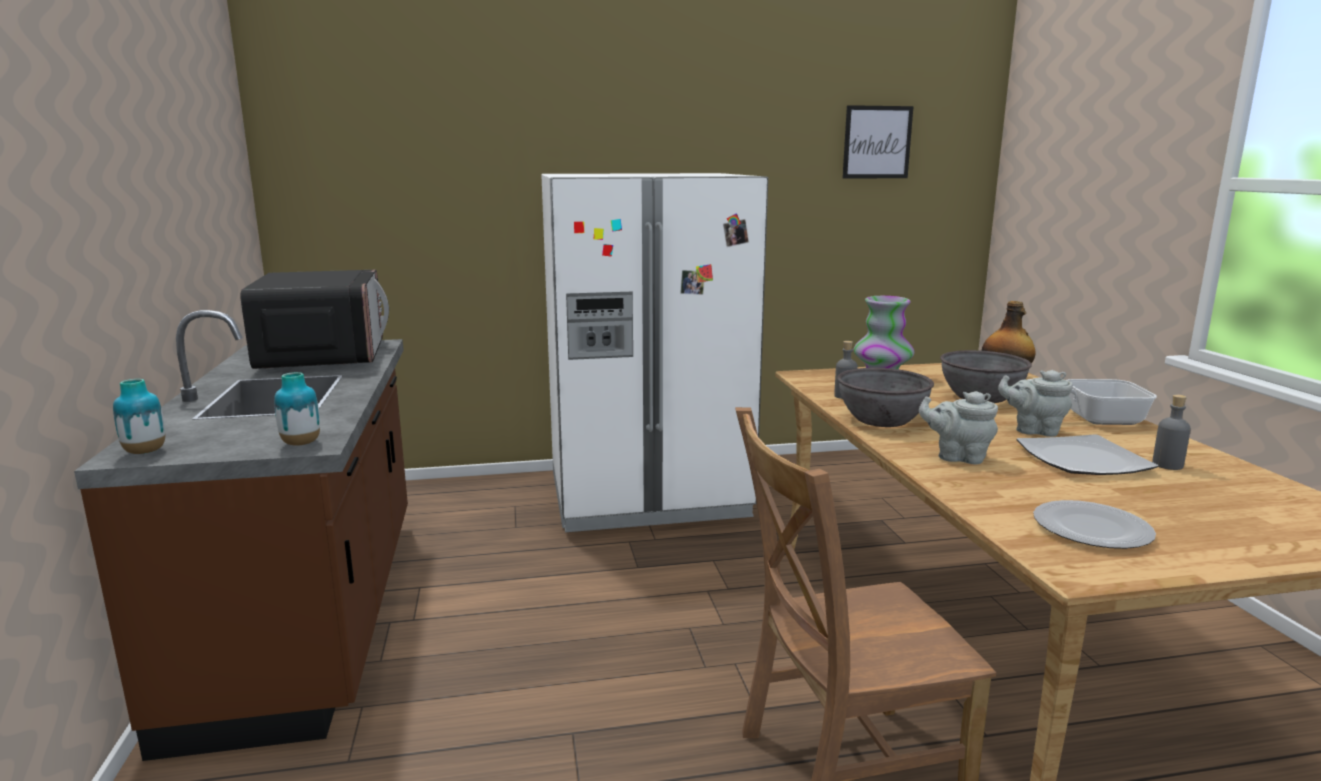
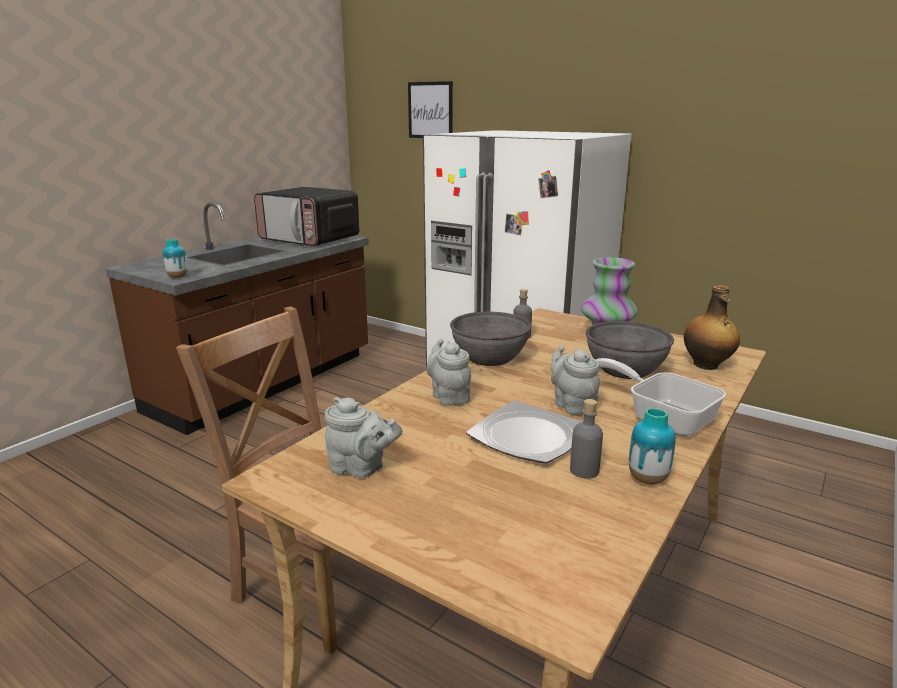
camera: 45 degrees right, 5 degrees up
vase [113,379,165,454] -> vase moved to [629,408,675,484]
microwave [241,270,389,369] -> microwave turned 90 degrees clockwise [254,187,360,246]
picture [842,105,914,178] -> picture moved to [408,81,453,138]
plate [1033,500,1156,549] -> grey teapot [325,397,402,478]

